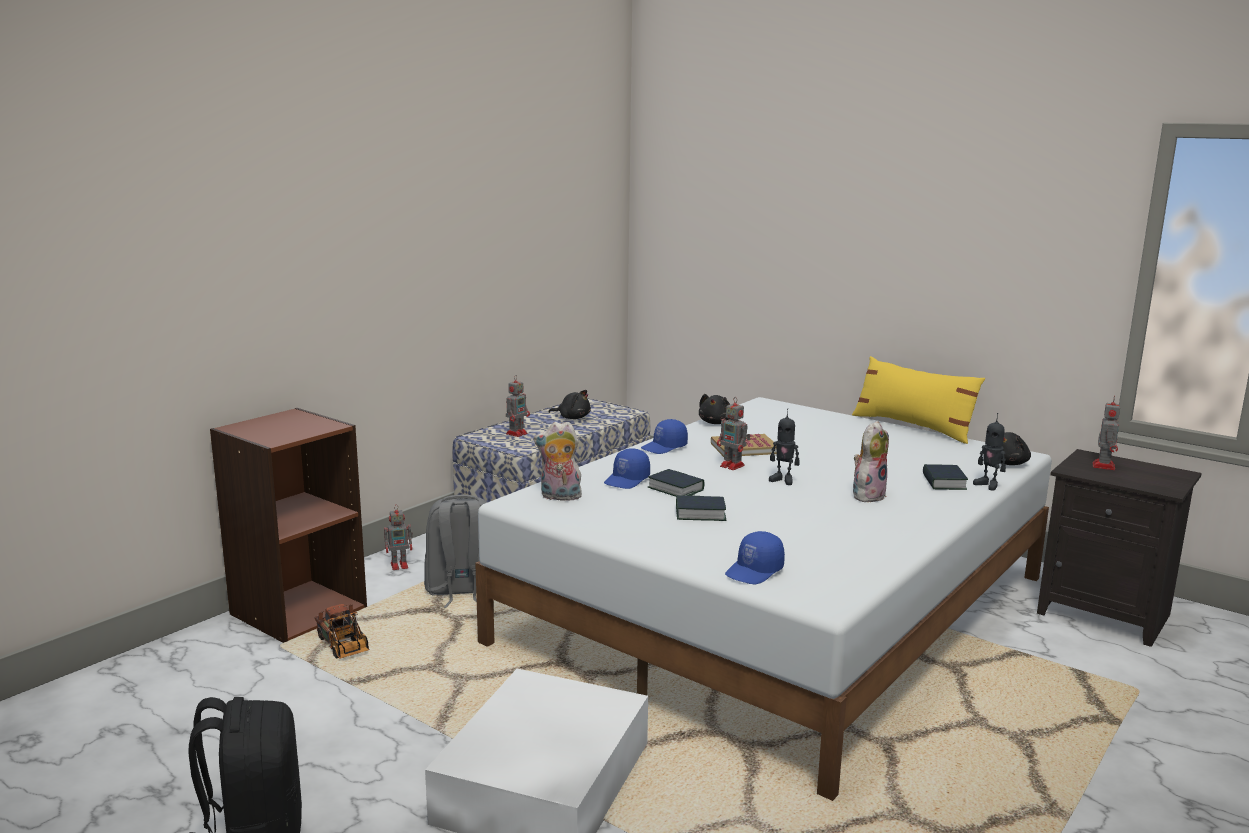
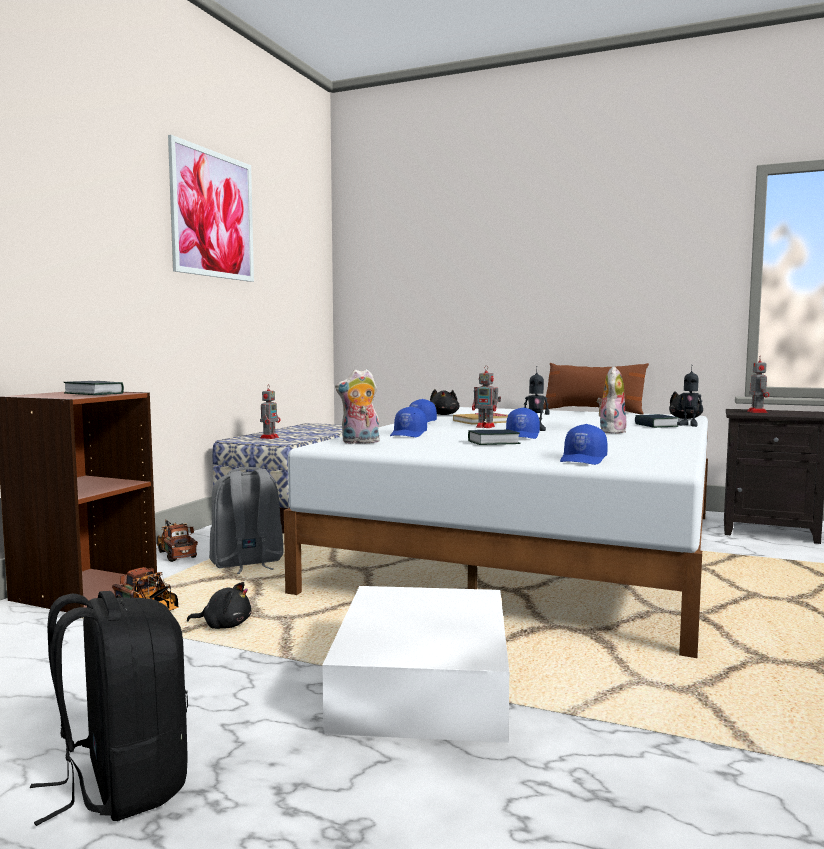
camera: 15 degrees left, 10 degrees down
toy robot [384,505,413,570] -> toy truck [157,520,198,562]
black plush toy [548,390,591,419] -> black plush toy moved to [187,582,251,629]
book [648,469,705,497] -> book moved to [63,381,124,395]
yellow pillow [852,356,985,444] -> brown pillow [542,363,649,414]
none -> picture [168,135,254,282]
none -> blue cap [506,407,540,439]

